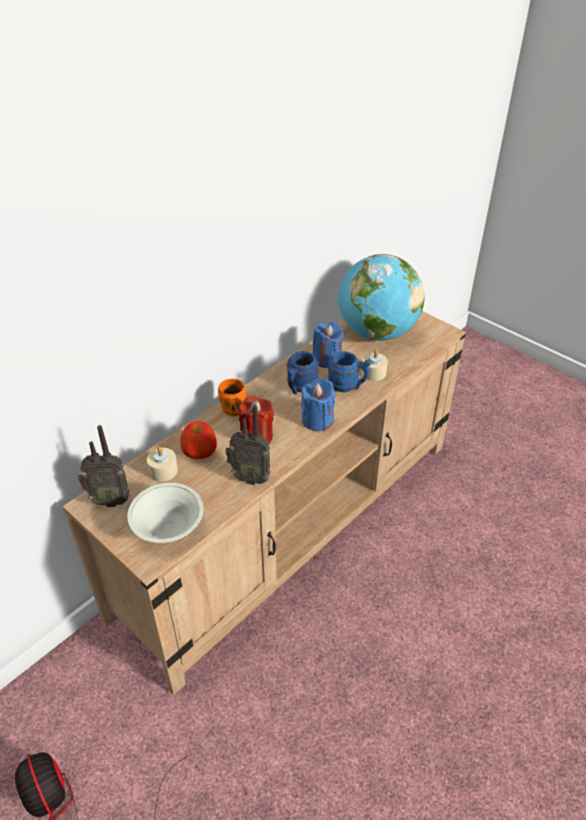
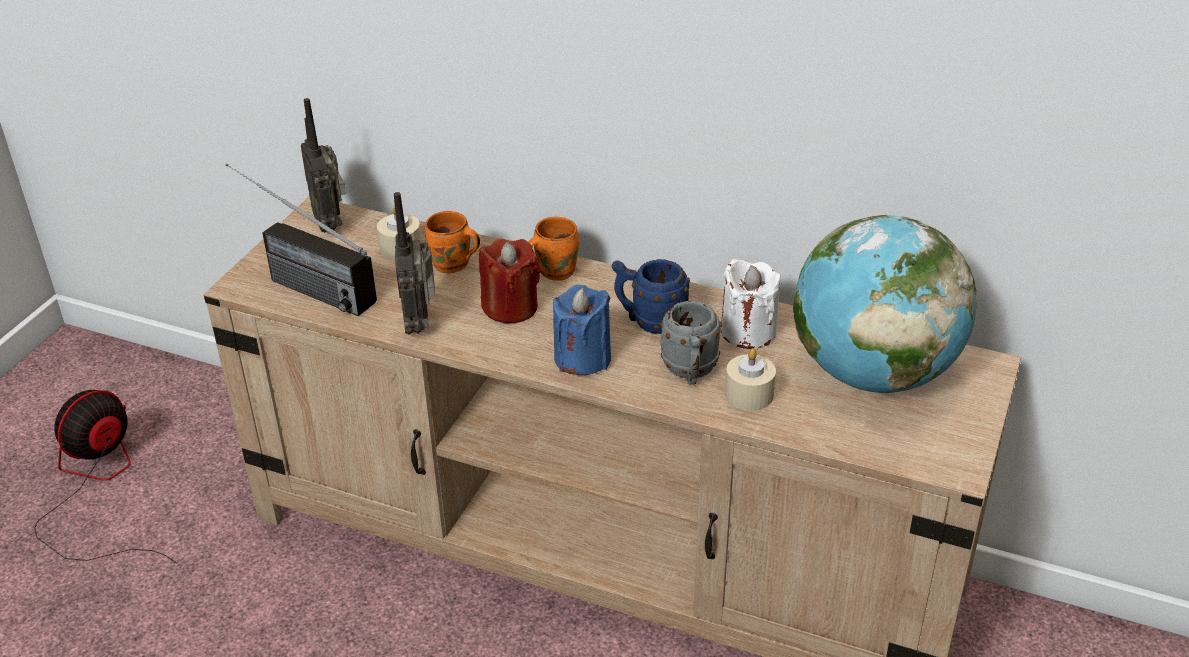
camera: 70 degrees right, 5 degrees down
white bowl [127,483,203,543] -> radio [225,163,377,316]
apple [180,421,217,459] -> orange mug [425,211,480,273]
blue candle [313,322,344,368] -> white candle [721,259,781,349]
blue mug [328,351,372,392] -> grey mug [660,301,722,385]

